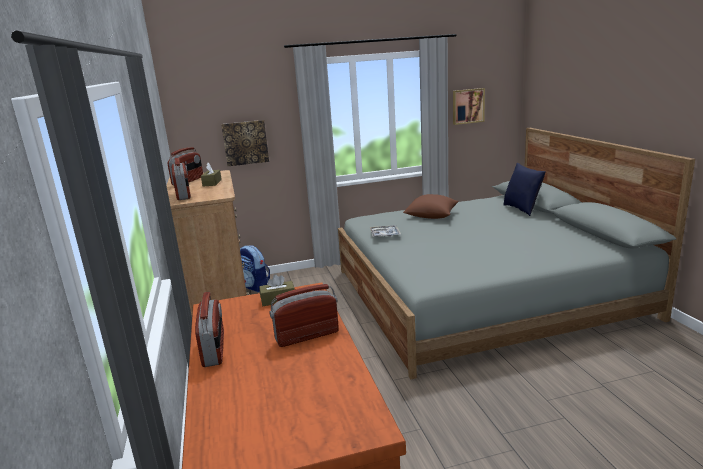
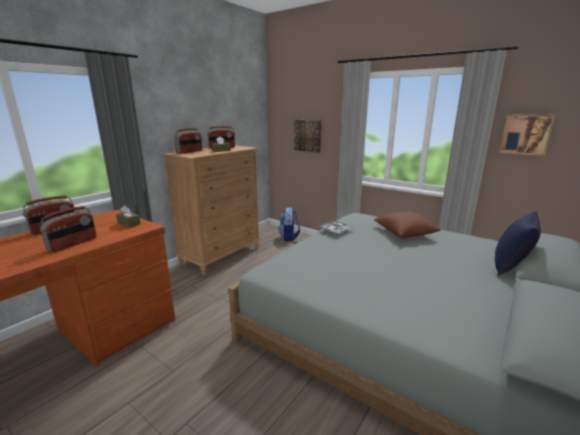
camera: 50 degrees right, 0 degrees up
radio [269,284,339,347] -> radio turned 90 degrees clockwise [40,206,97,252]

